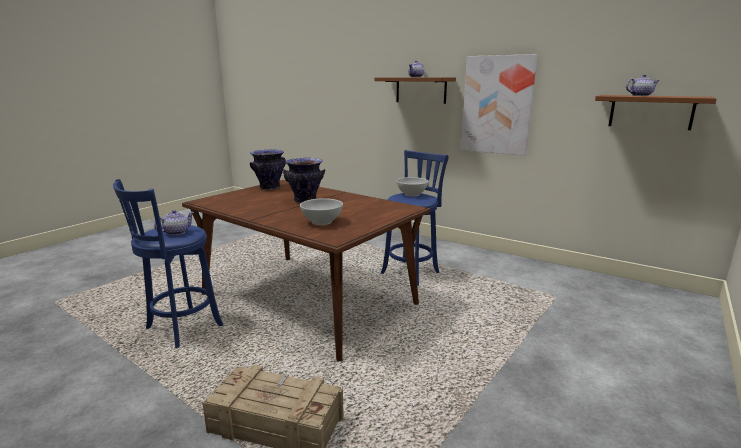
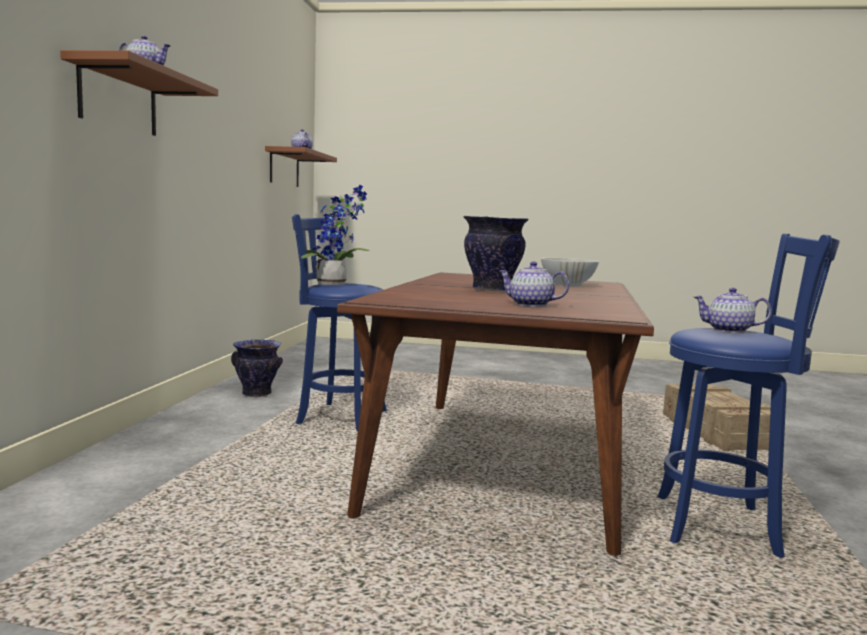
camera: 115 degrees left, 10 degrees down
vase [250,150,286,190] -> vase moved to [231,339,283,397]
white bowl [396,177,429,197] -> potted plant [301,185,370,285]
picture [461,54,537,156] -> none
none -> teapot [499,262,569,307]

